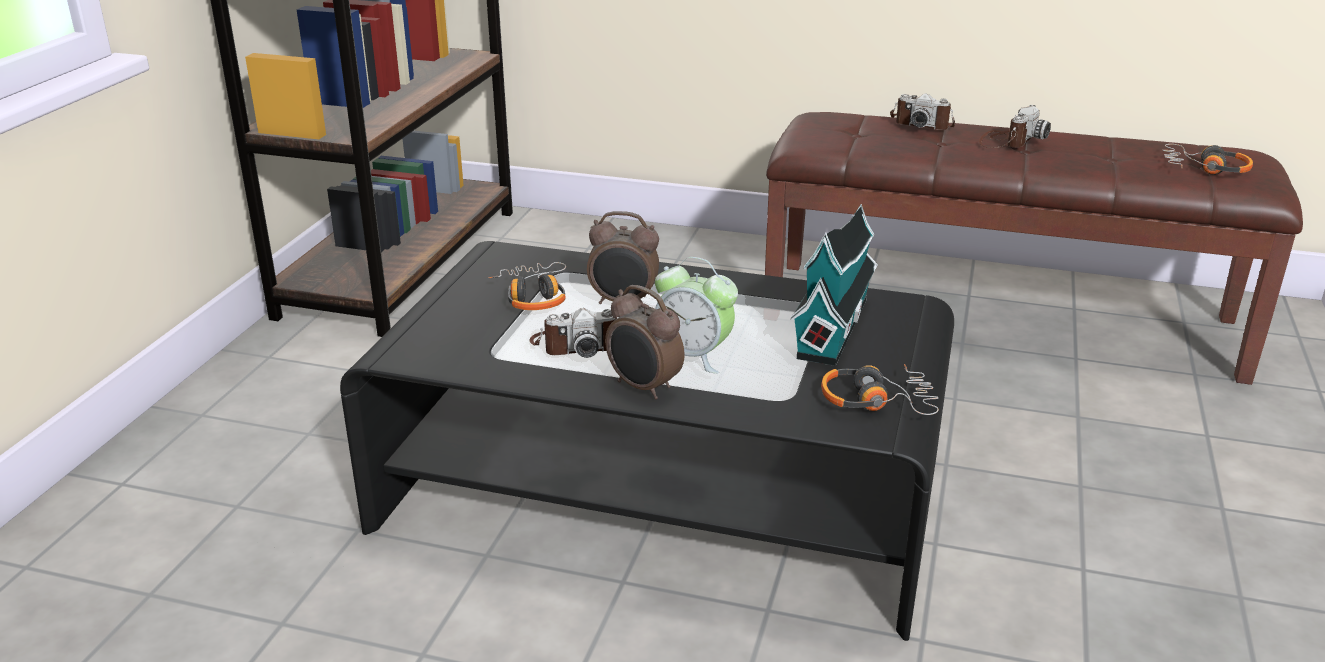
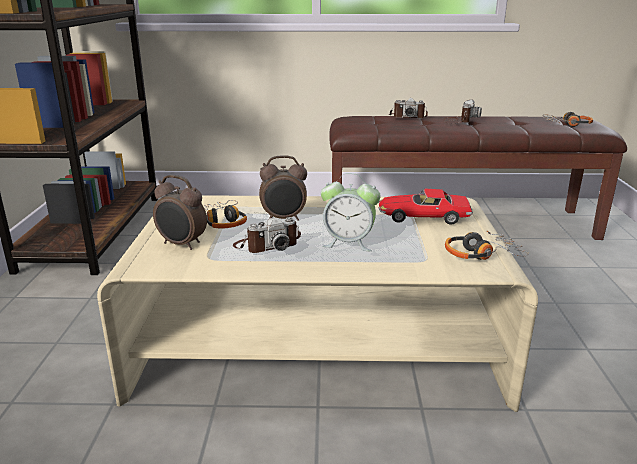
camera: 15 degrees left, 5 degrees down
black coffee table [340,241,954,641] -> beige coffee table [97,195,538,412]
alarm clock [605,285,684,400] -> alarm clock moved to [153,175,207,250]
toy house [790,204,878,366] -> toy car [379,189,473,225]

